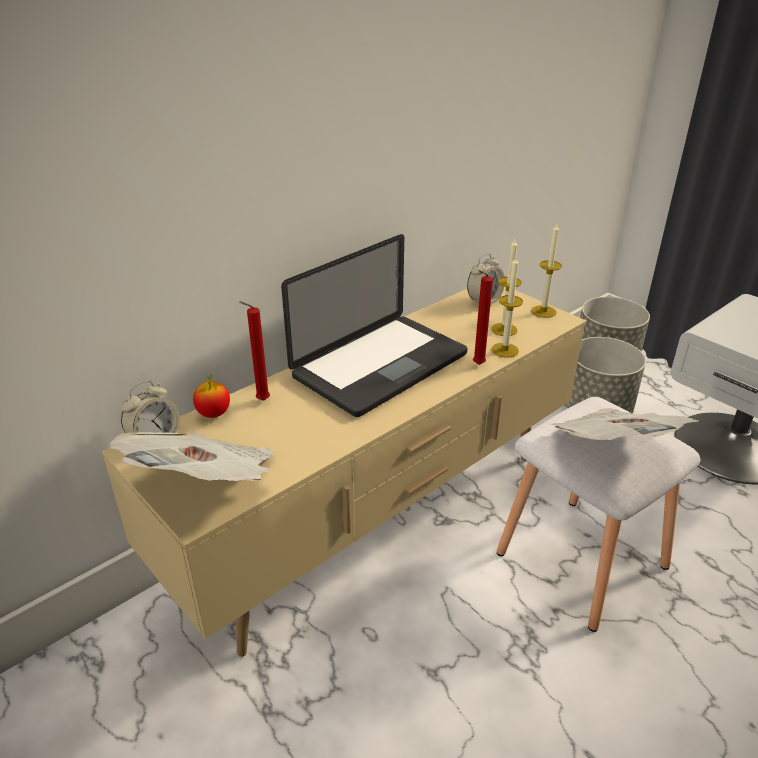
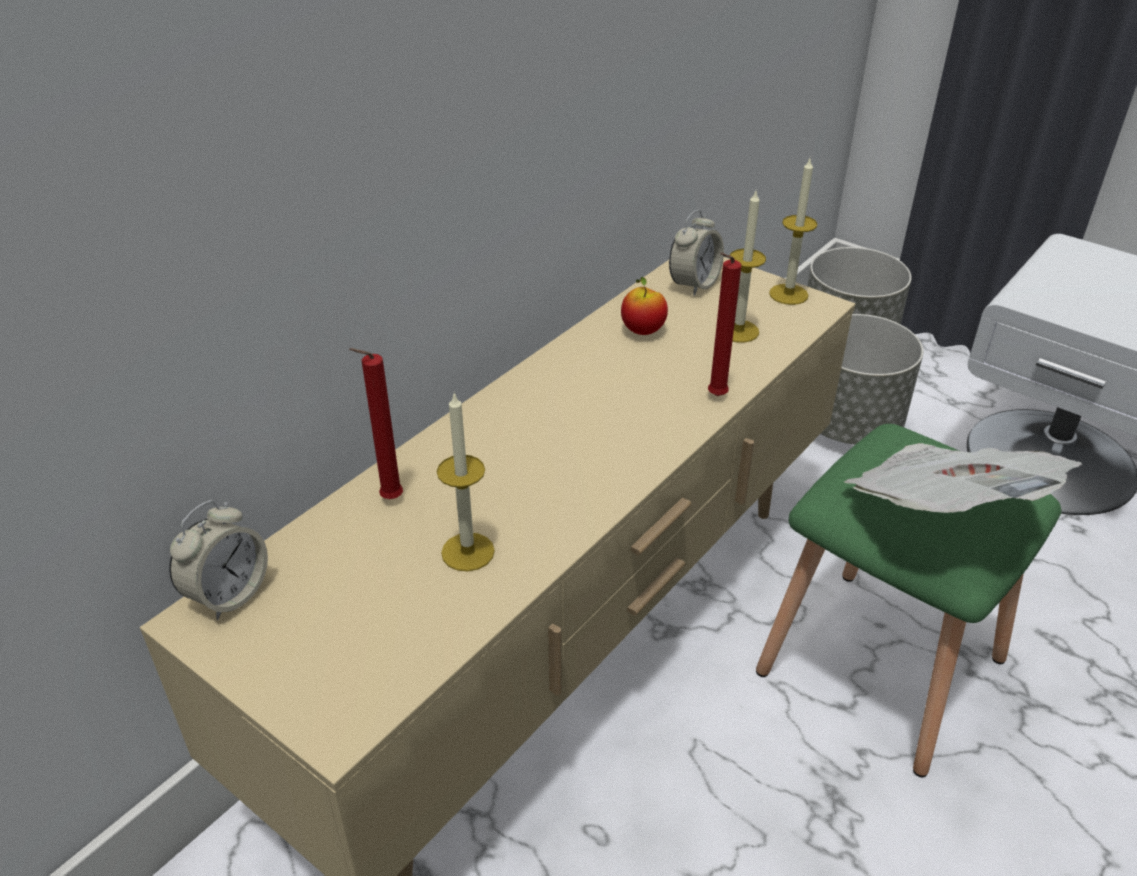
camera: 10 degrees left, 5 degrees up
newspaper [110,432,275,481] -> none
apple [193,374,230,418] -> apple moved to [621,277,668,335]
laptop [281,234,468,417] -> none
candle [491,257,523,358] -> candle moved to [437,392,495,572]
white stool [497,397,701,632] -> green stool [756,424,1062,777]

